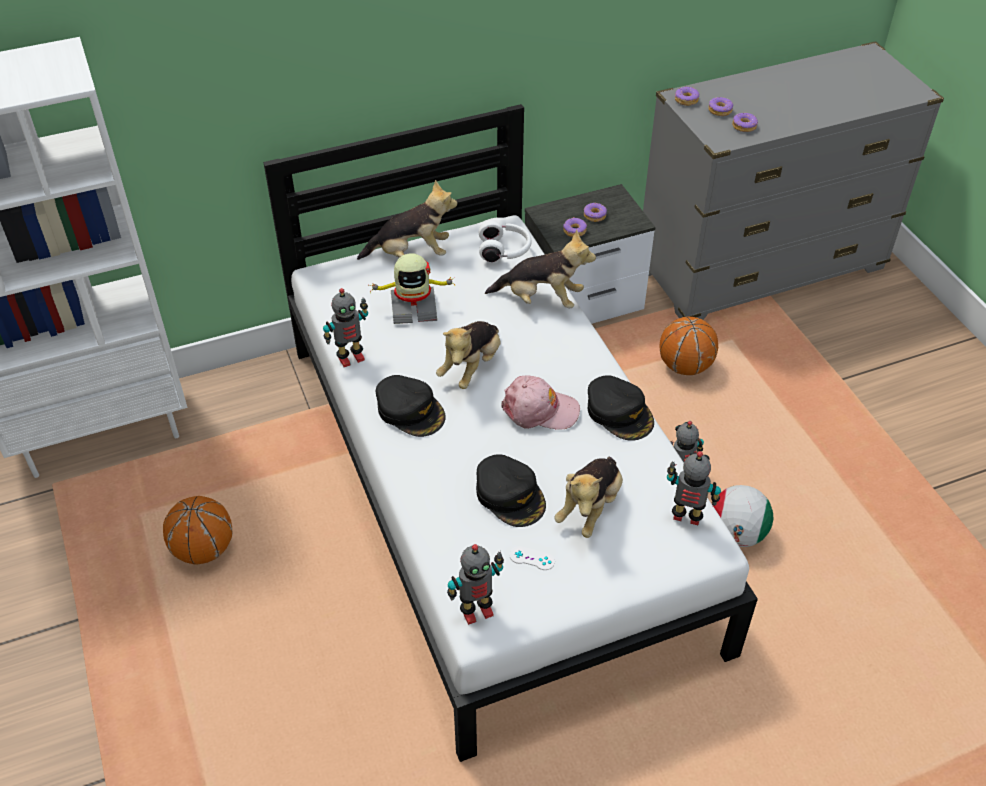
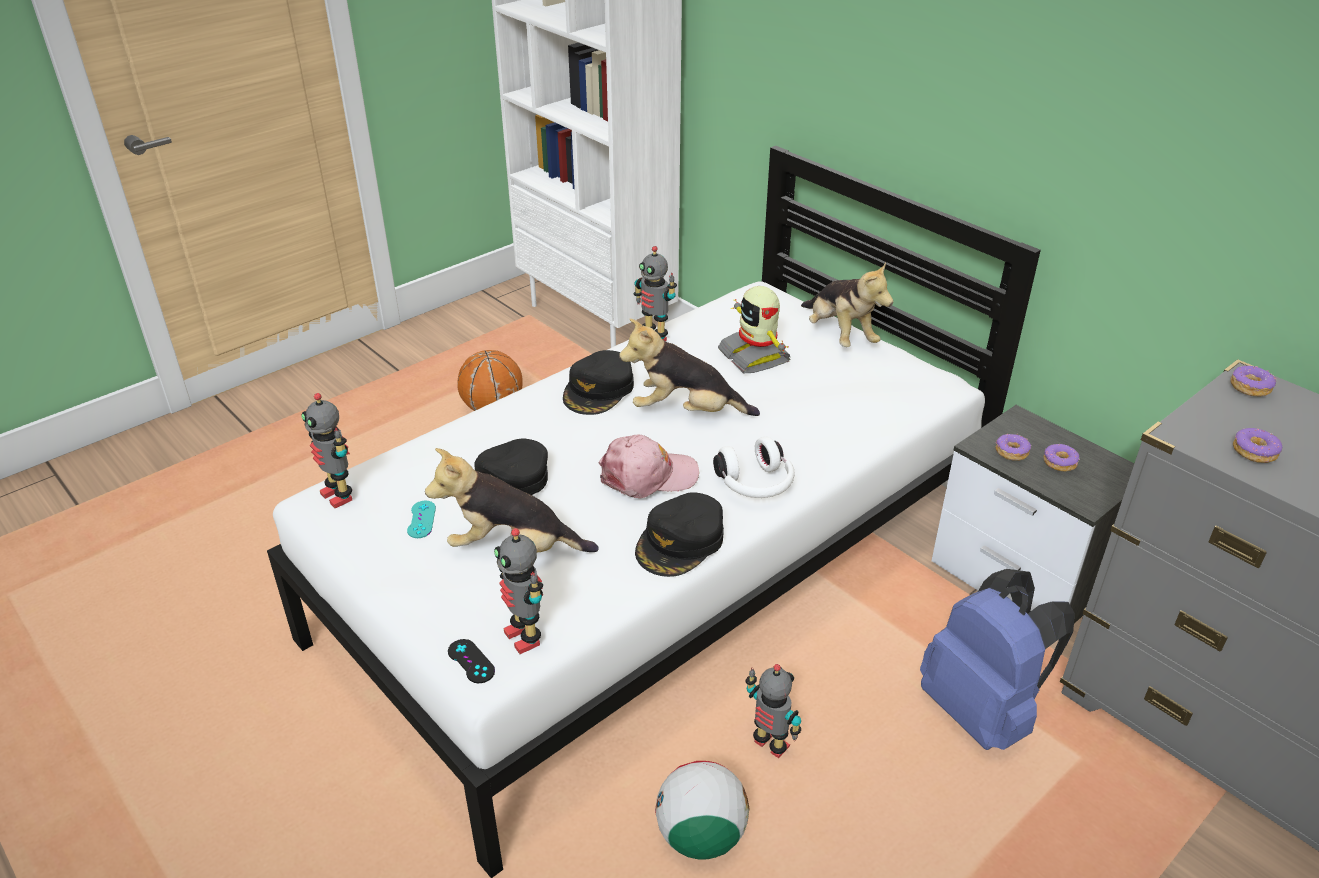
camera: 70 degrees right, 10 degrees down
white headphones [479,221,531,262] -> white headphones moved to [713,437,795,498]
plush toy [485,229,596,308] -> none
pink cap [501,375,580,429] -> pink cap turned 90 degrees counterclockwise [598,435,699,499]
white game controller [509,546,555,570] -> turquoise game controller [407,501,436,538]
basketball [660,317,718,375] -> blue backpack [920,569,1075,750]
toy robot [667,451,721,525] -> toy robot turned 150 degrees clockwise [494,528,543,654]
donut [708,97,733,116] -> none
none -> black game controller [448,639,495,683]

